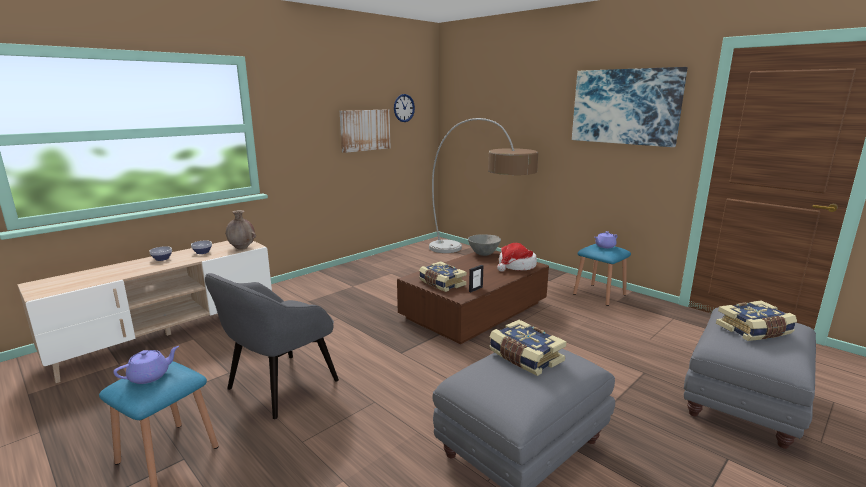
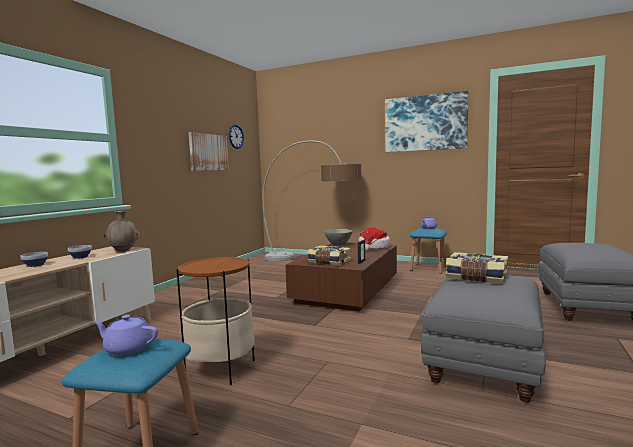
camera: 20 degrees left, 10 degrees down
purple teapot [113,346,179,384] -> purple teapot turned 105 degrees counterclockwise [93,315,158,356]
grey armchair [205,273,339,419] -> side table [177,257,255,385]
book [716,300,797,341] -> none

